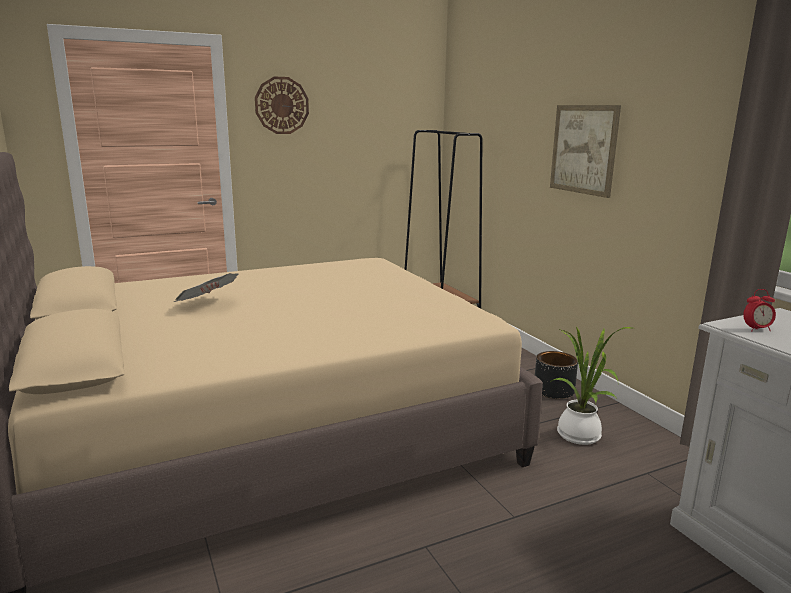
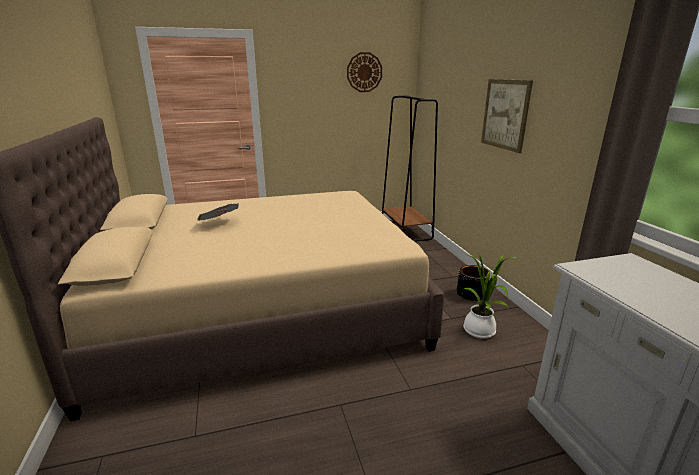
camera: 10 degrees right, 5 degrees up
wall clock [255,77,309,134] -> wall clock moved to [347,52,382,92]
alarm clock [743,289,776,331] -> none

